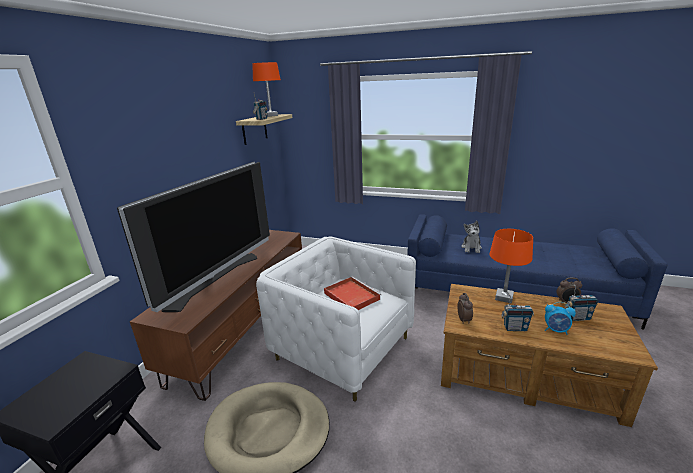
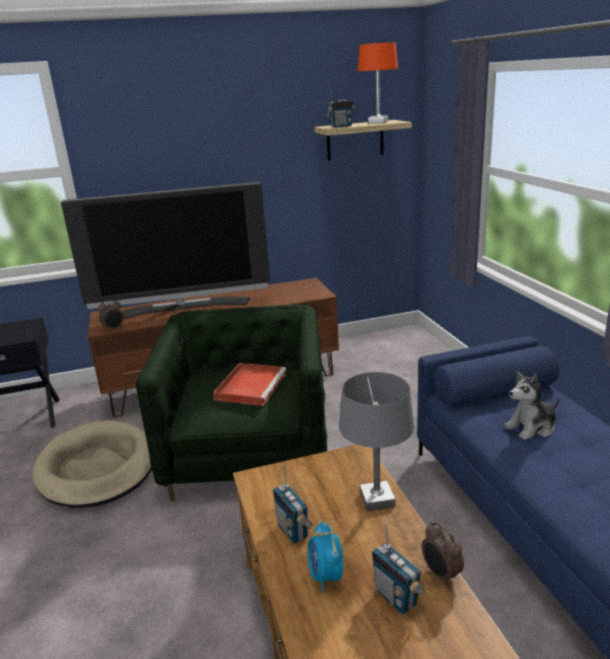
camera: 55 degrees right, 0 degrees up
white armchair [256,236,416,402] -> green armchair [136,305,327,501]
alarm clock [458,293,473,324] -> alarm clock moved to [98,299,124,332]
orange table lamp [490,229,533,303] -> grey table lamp [339,372,414,511]

